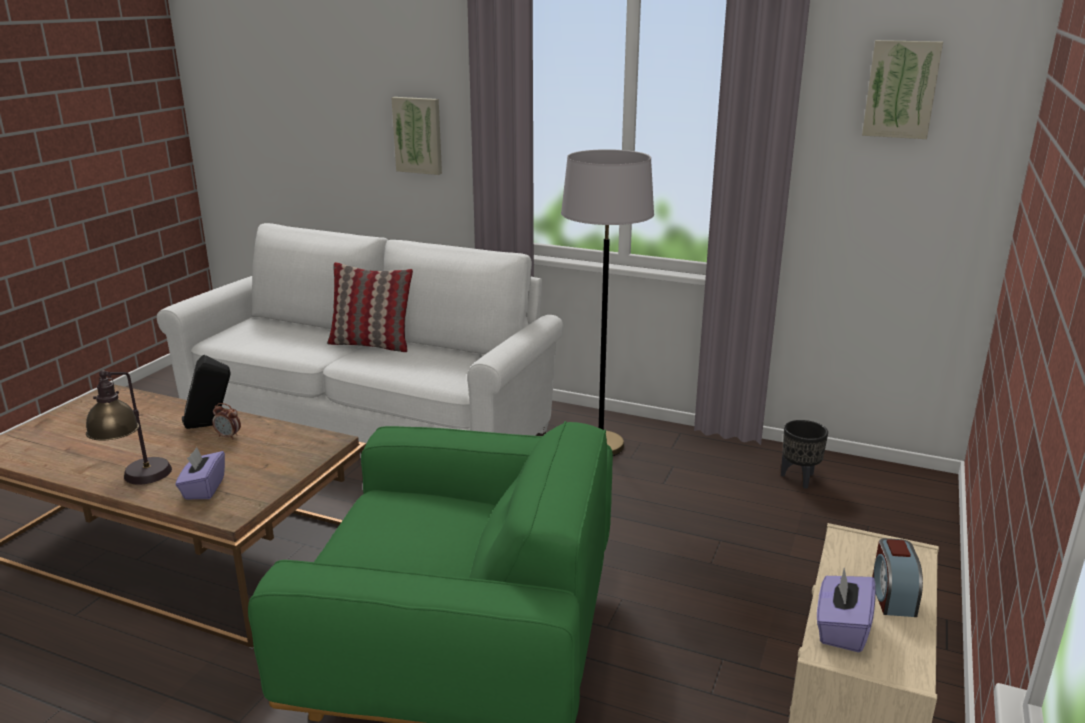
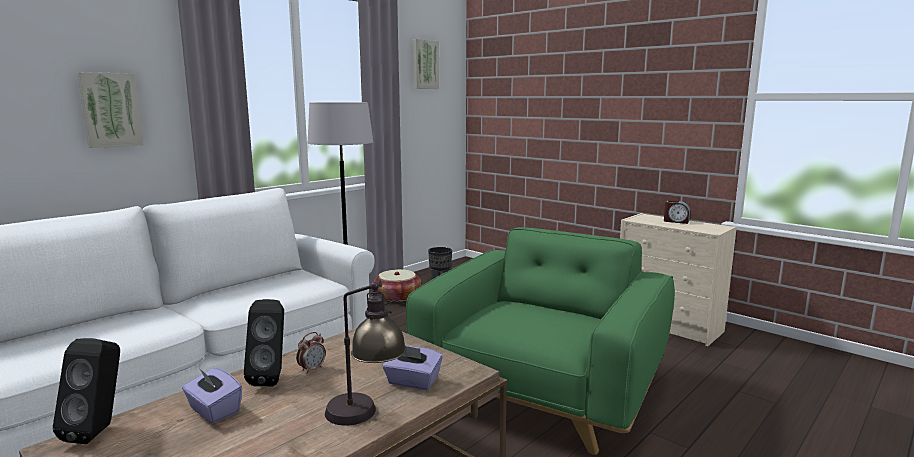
camera: 70 degrees left, 10 degrees down
pillow [327,262,413,352] -> none
purple tissue box [817,568,876,652] -> purple tissue box moved to [182,368,242,423]
none -> black speaker [53,338,120,444]
none -> basket [374,269,421,302]

